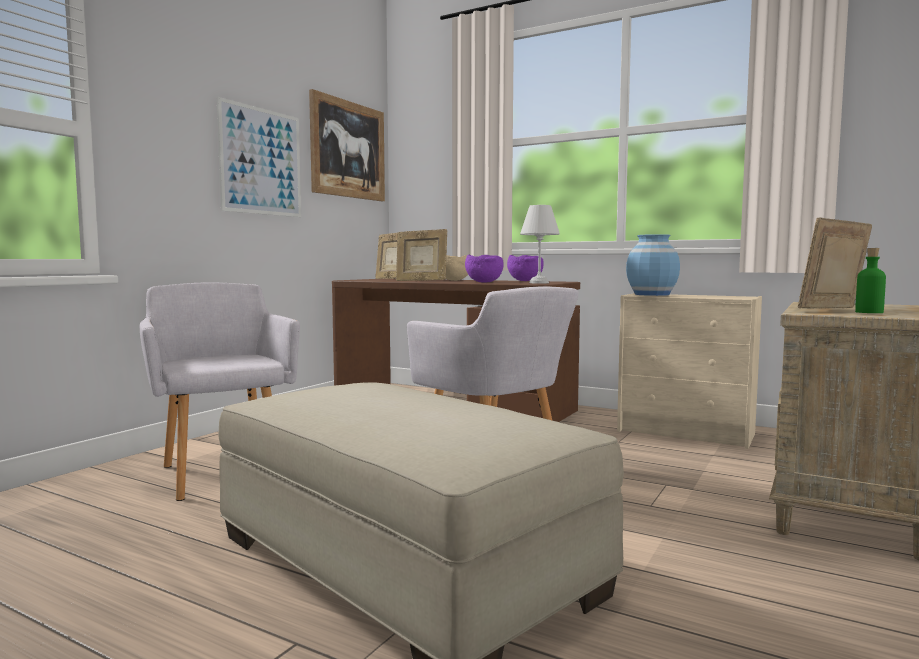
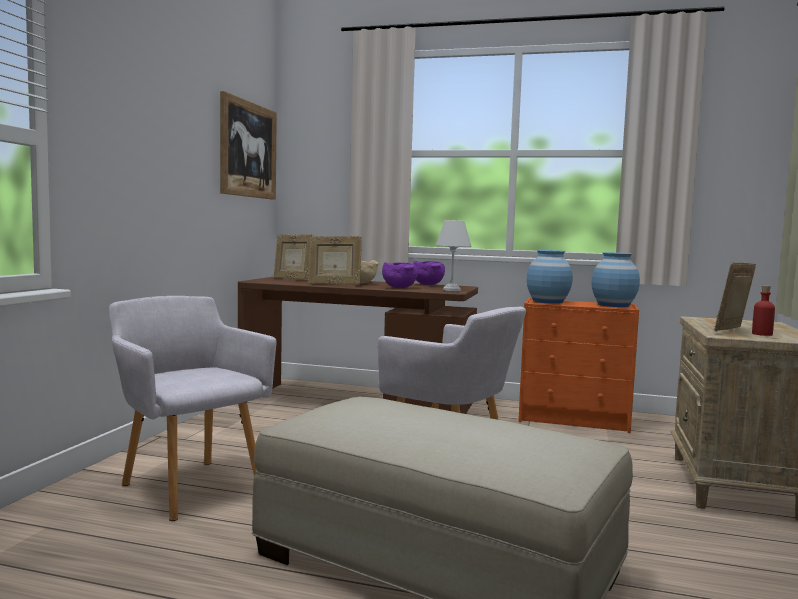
camera: 15 degrees left, 0 degrees up
picture [217,97,301,217] -> none
beige dresser [617,293,762,449] -> orange dresser [518,298,639,433]
green bottle [855,248,886,313] -> red bottle [752,285,775,336]
none -> blue vase [591,252,640,307]

